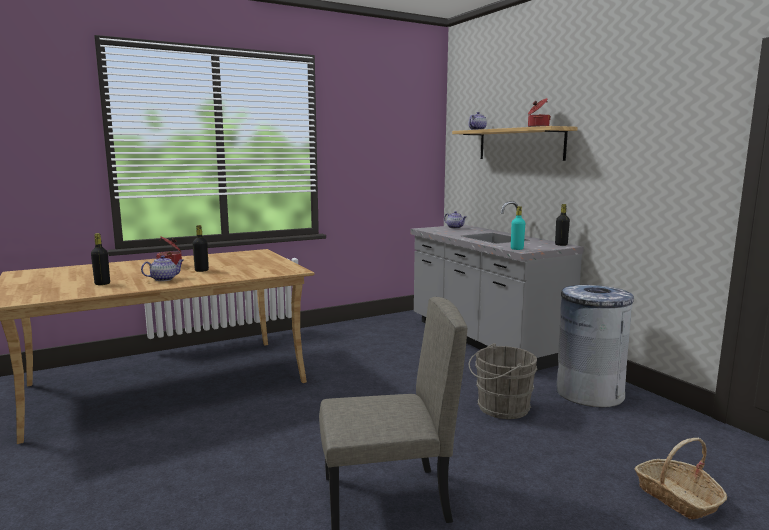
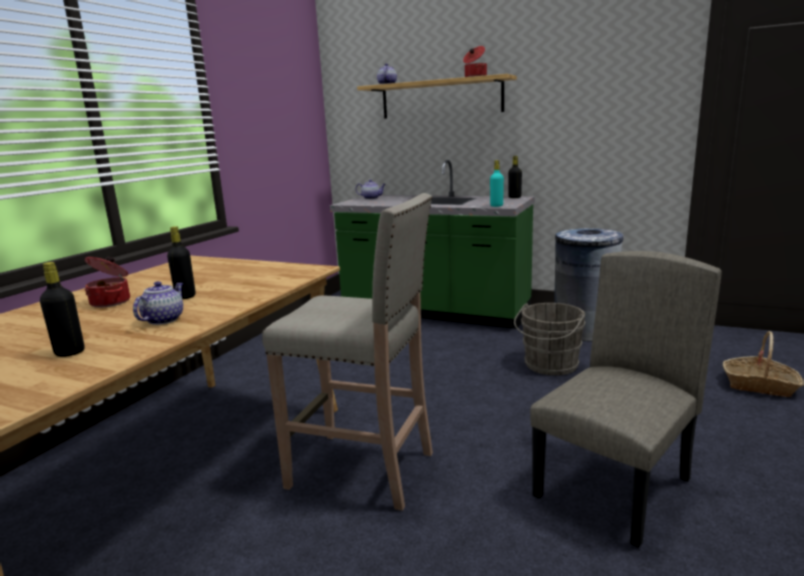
camera: 35 degrees left, 5 degrees up
grey counter [410,201,584,371] -> green counter [330,160,535,329]
none -> beige stool [262,193,433,511]

